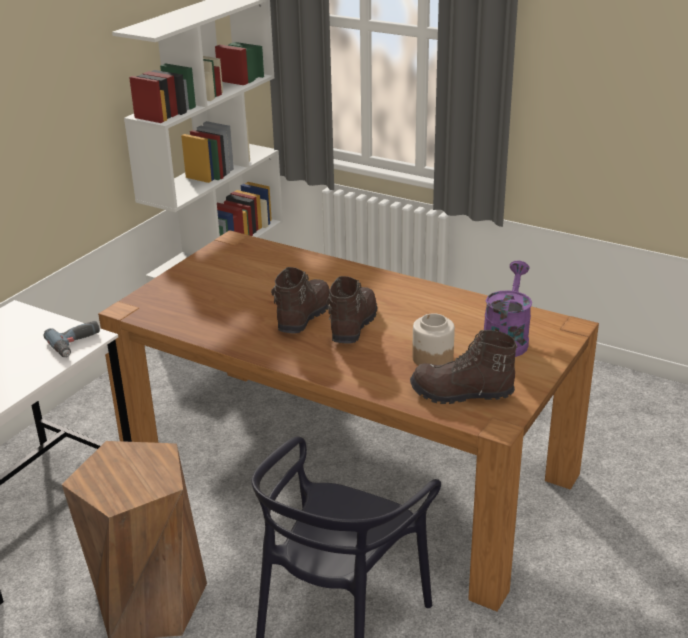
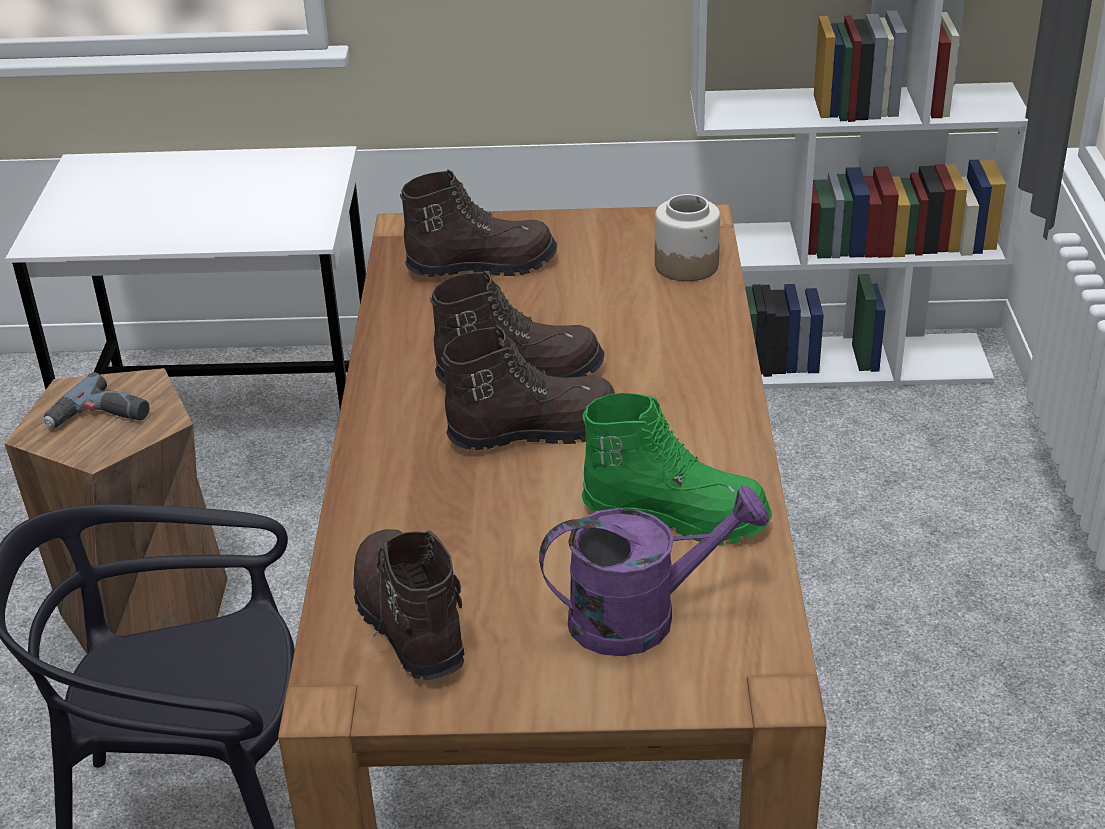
camera: 60 degrees right, 5 degrees up
power drill [43,321,100,357] -> power drill moved to [44,372,149,427]
jar [412,313,455,366] -> jar moved to [655,194,720,281]
none -> brown boot [400,169,557,277]
none -> green boot [582,393,772,545]

